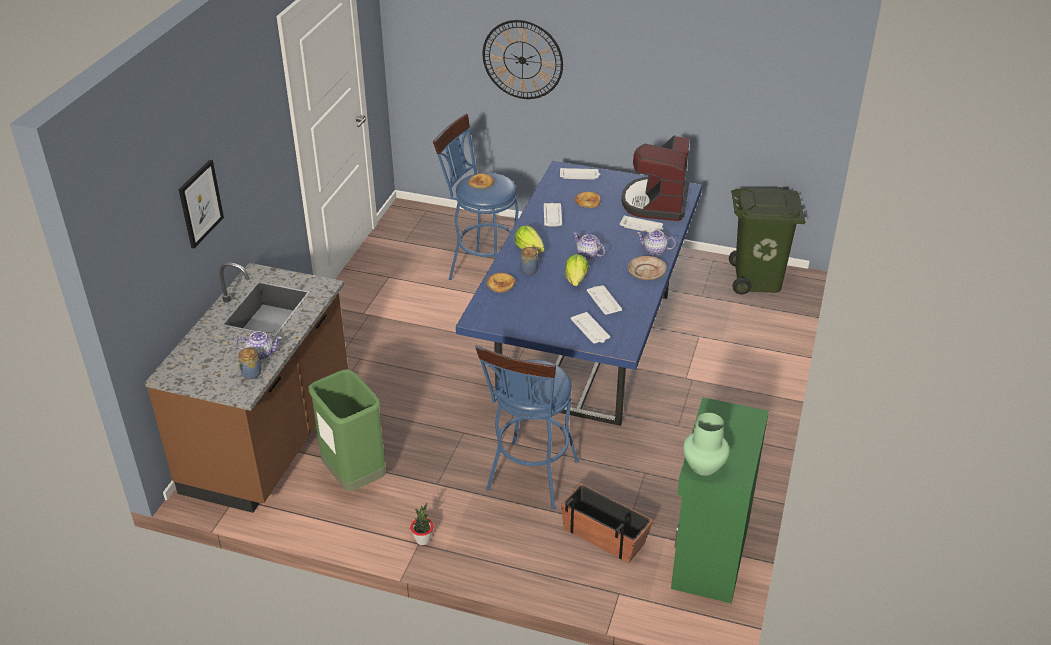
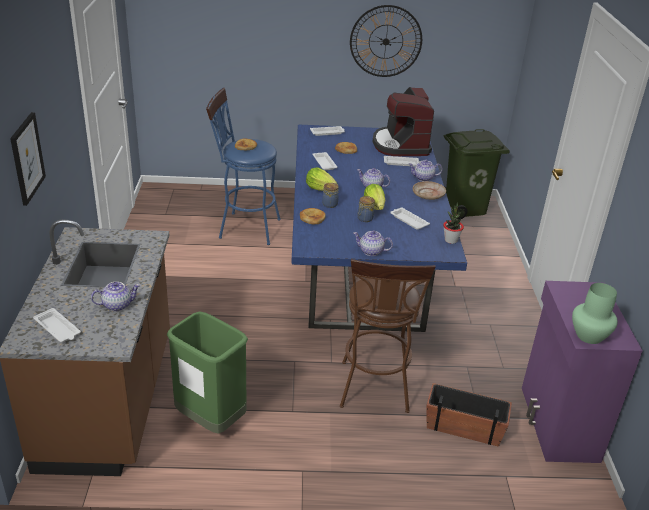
camera: 20 degrees left, 5 degrees down
jar [236,348,261,379] -> jar moved to [358,196,375,222]
potted plant [410,502,433,545] -> potted plant moved to [443,202,464,244]
blue stool [475,345,579,509] -> brown stool [340,259,436,413]
wall clock [483,20,563,99] -> wall clock moved to [350,5,422,77]
white tray [571,312,610,343] -> white tray moved to [33,308,81,342]
green cabinet [671,397,769,604] -> purple cabinet [522,281,642,463]
none -> teapot [353,230,393,256]

